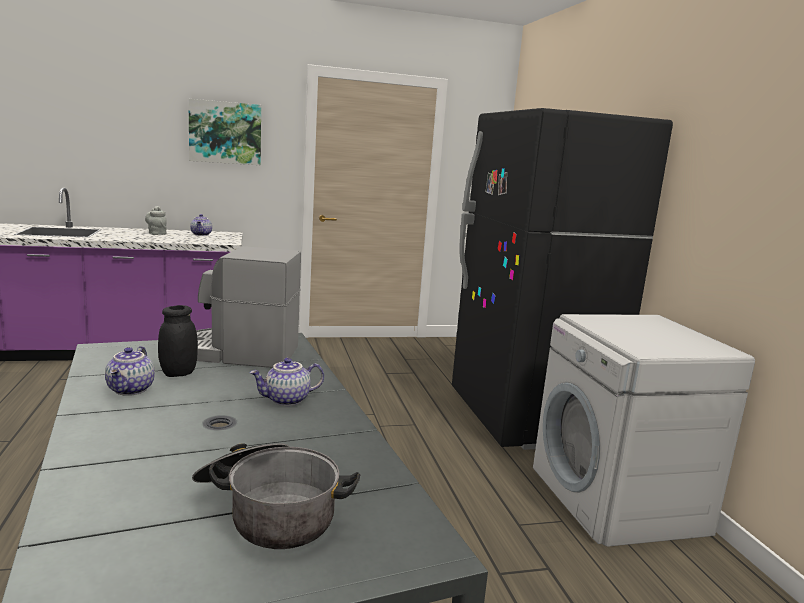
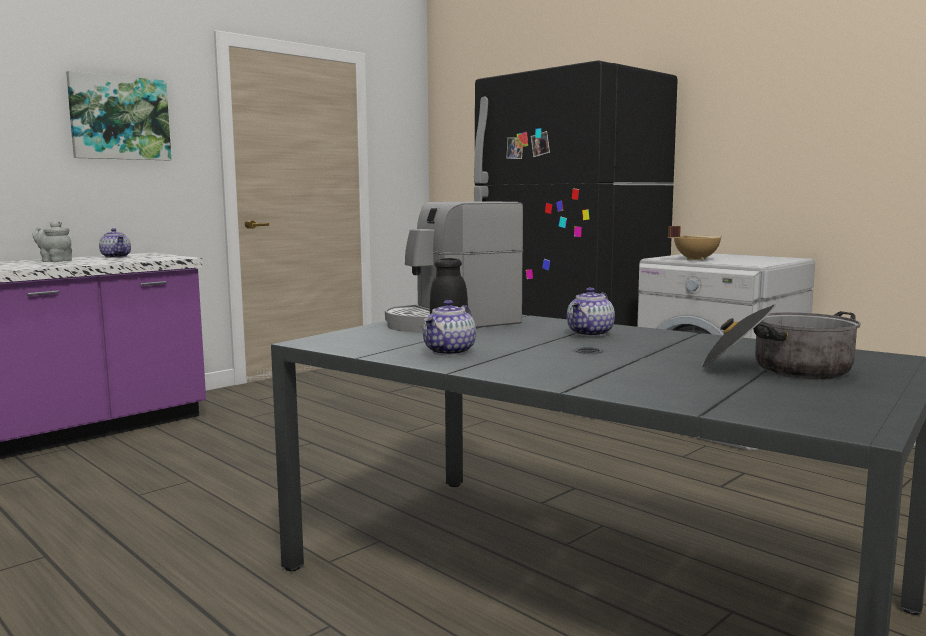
camera: 30 degrees left, 5 degrees down
teapot [105,346,155,396] -> teapot turned 60 degrees clockwise [423,300,476,356]
none -> beige cooking pot [668,226,722,261]

